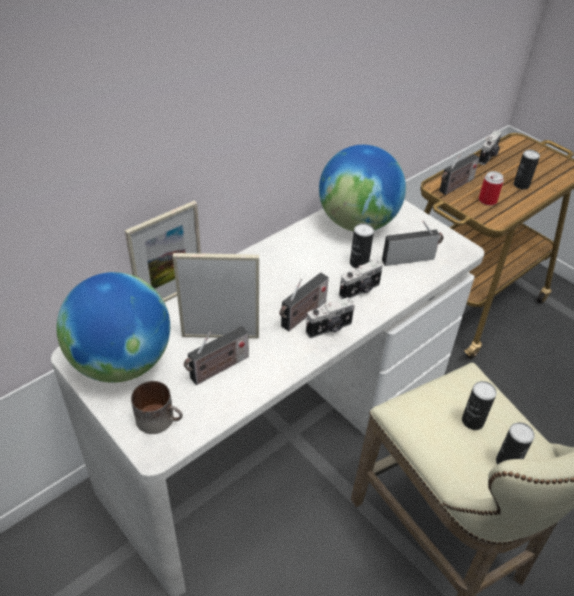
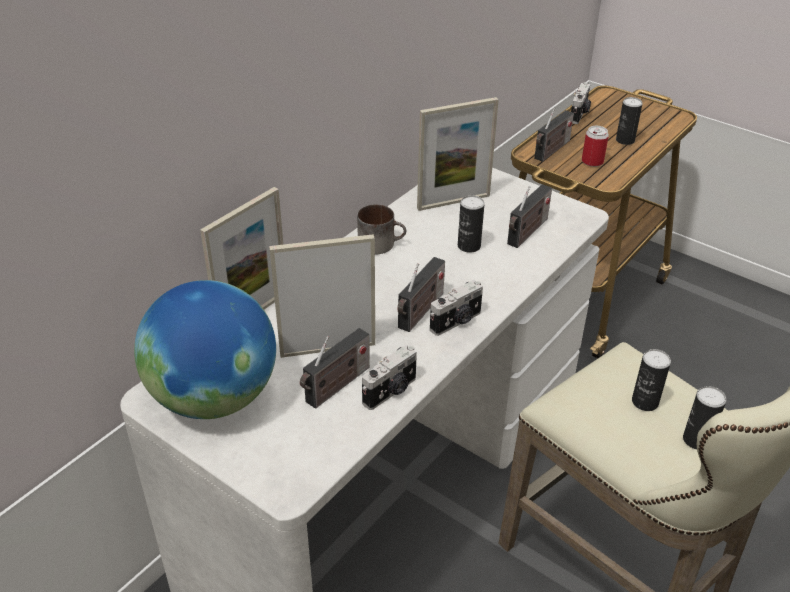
camera: 10 degrees left, 5 degrees down
mug [131,381,183,434] -> mug moved to [357,204,406,254]
globe [319,145,406,231] -> picture frame [417,97,499,211]
camera [339,259,383,299] -> camera moved to [362,345,417,410]
radio [382,220,444,266] -> radio turned 150 degrees clockwise [507,184,552,248]

